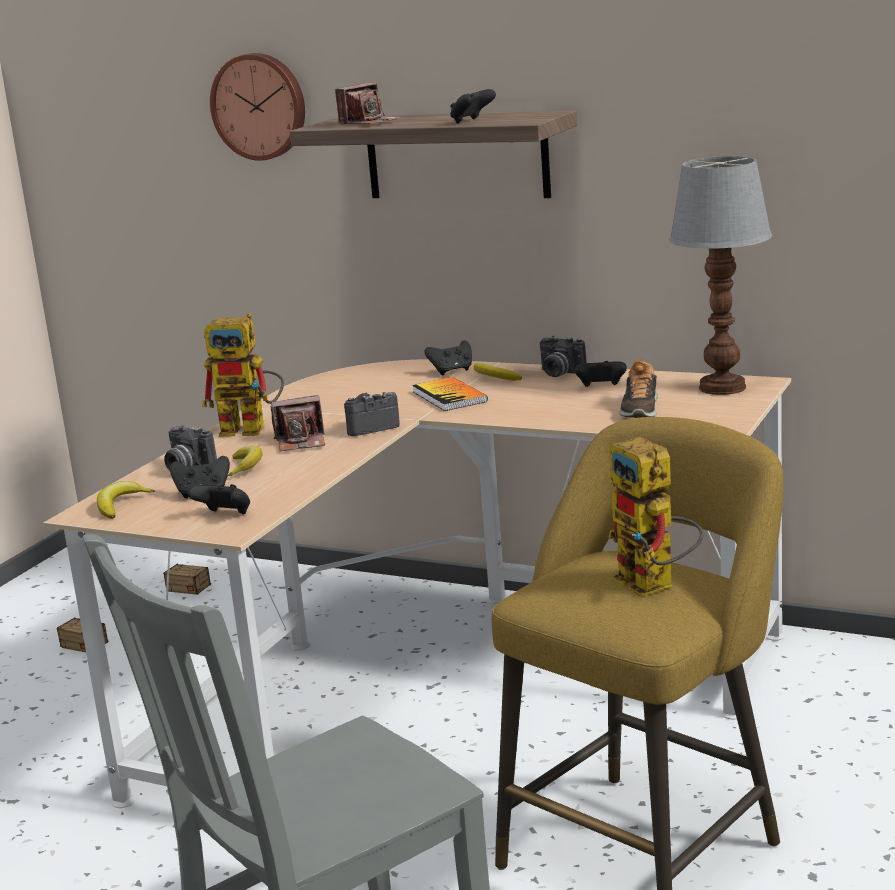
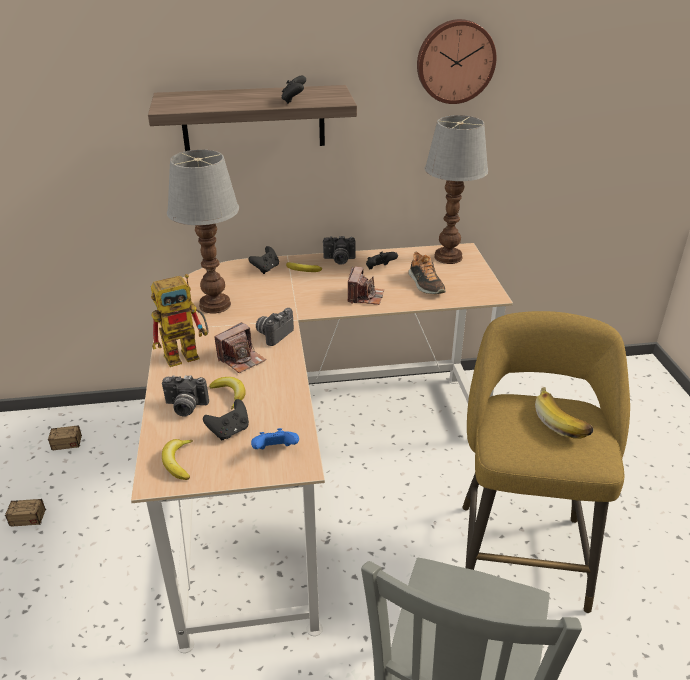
camera: 35 degrees left, 15 degrees up
black game controller [187,484,250,514] -> blue game controller [251,428,299,449]
wall clock [210,53,305,161] -> wall clock moved to [417,19,496,104]
camera [335,83,401,124] -> camera moved to [348,267,384,305]
book [412,377,488,411] -> none
toy robot [608,437,703,597] -> banana [535,387,593,438]
none -> table lamp [167,150,239,313]

